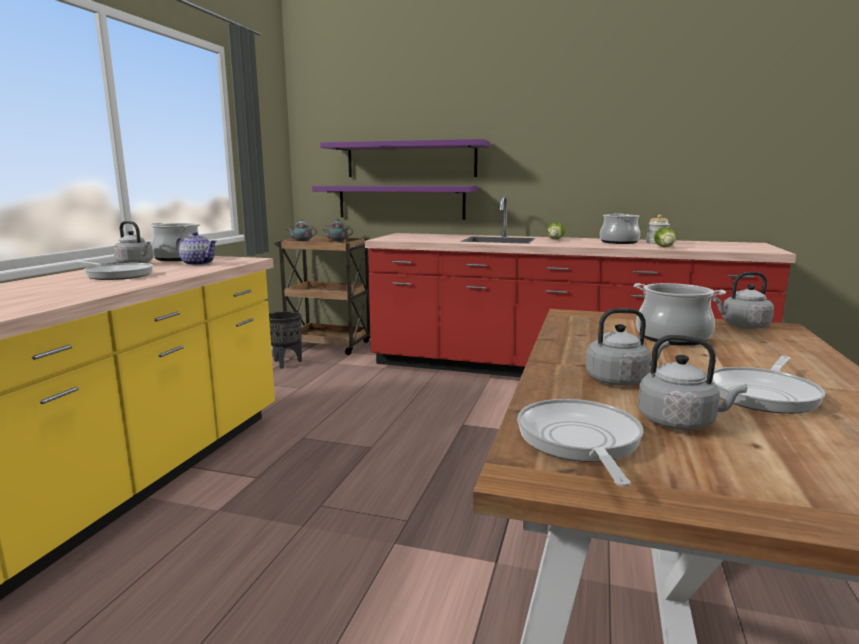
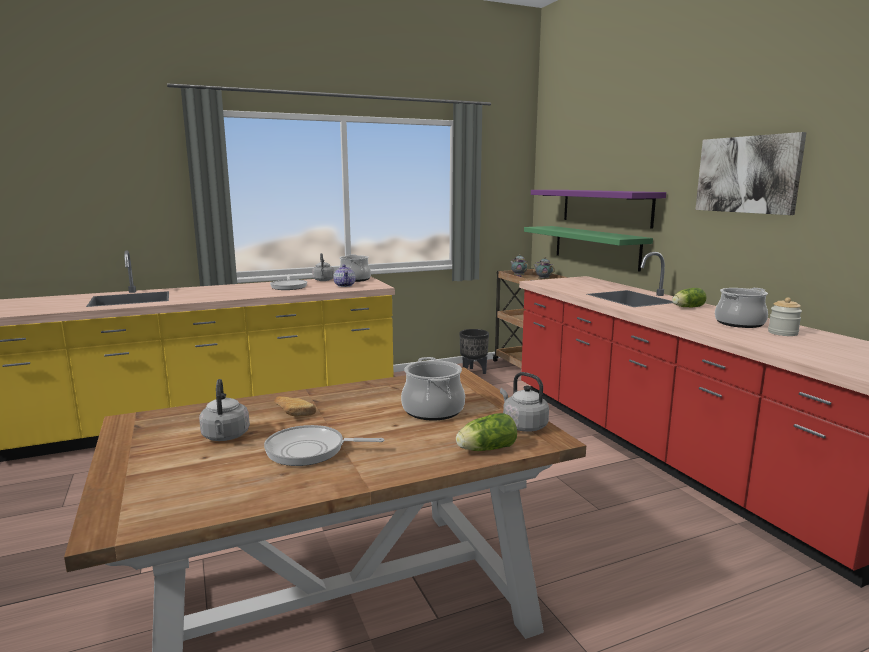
camera: 50 degrees right, 0 degrees up
purple shelf [312,186,478,220] -> green shelf [524,226,653,272]
frying pan [517,399,643,487] -> none
grey kettle [586,308,669,386] -> bread [274,396,316,417]
lettuce [654,227,676,247] -> lettuce moved to [456,413,517,451]
none -> picture [695,132,807,215]

